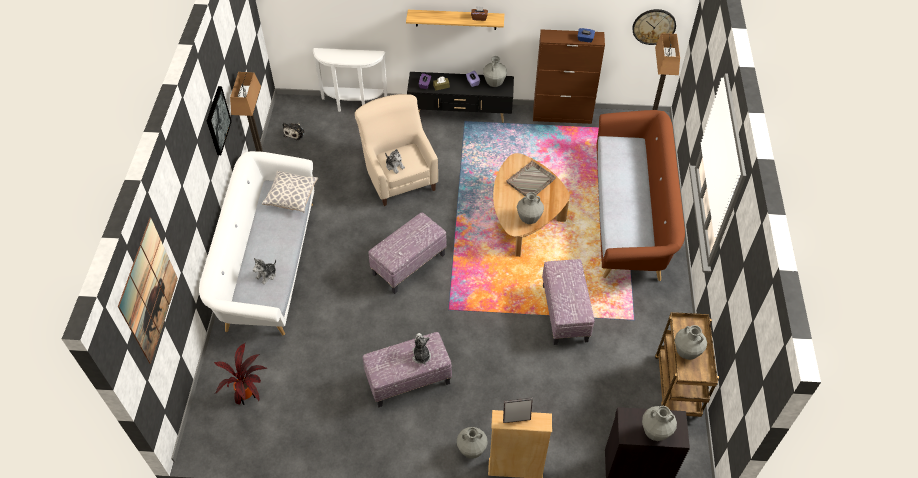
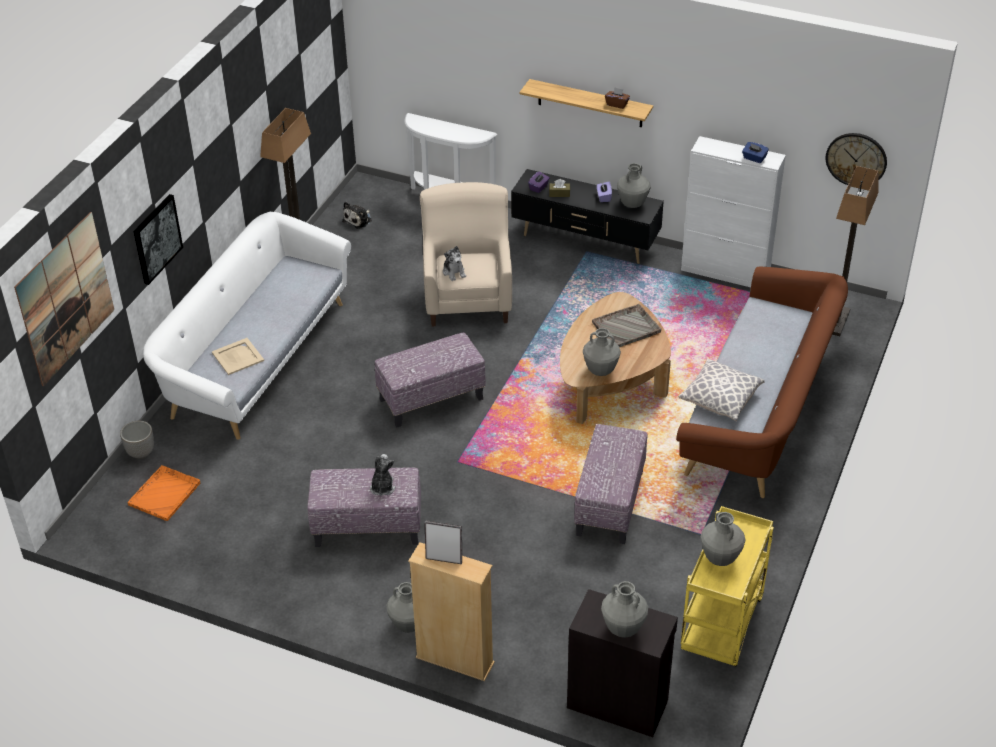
camera: 20 degrees right, 10 degrees down
picture [207,86,232,155] -> picture moved to [134,194,183,285]
potted plant [214,343,268,405] -> orange tray [128,465,200,521]
plush toy [253,258,276,284] -> beige tray [212,338,264,375]
pillow [262,171,318,213] -> pillow moved to [679,359,765,421]
brown cabinet [533,29,605,124] -> white cabinet [681,136,786,287]
brown cart [655,312,719,417] -> yellow cart [681,506,774,666]
none -> planter [120,421,154,459]

